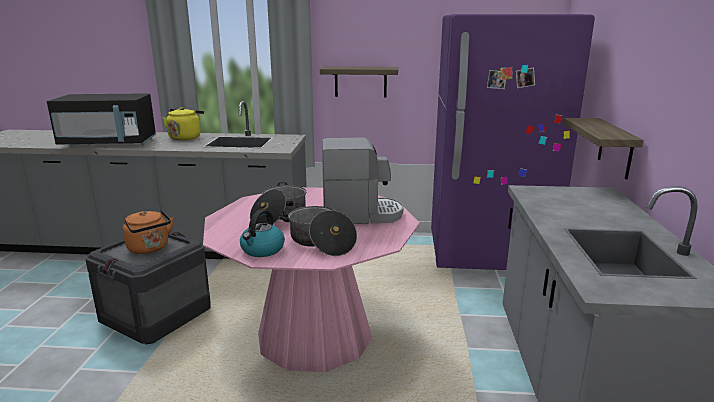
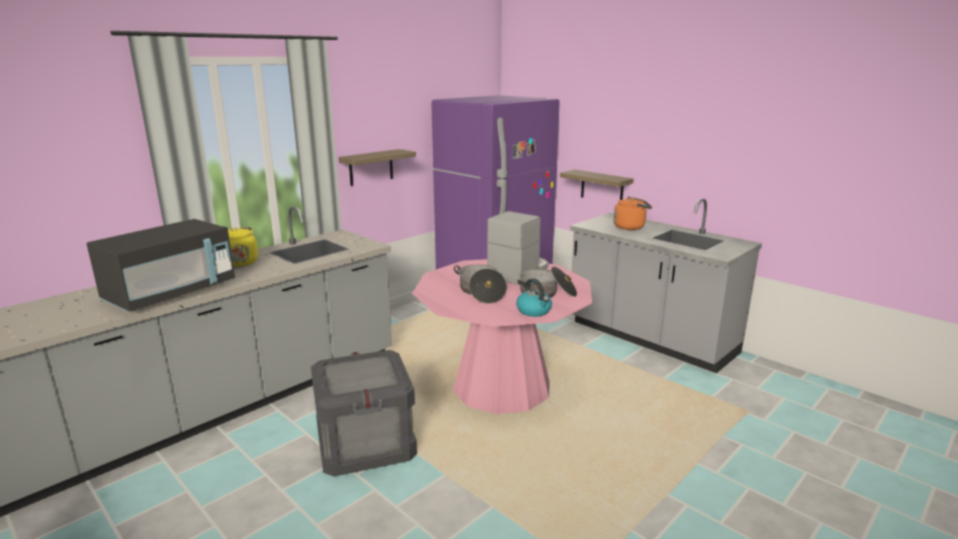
camera: 50 degrees left, 0 degrees up
orange kettle [123,210,173,254] -> orange kettle moved to [614,197,652,230]

